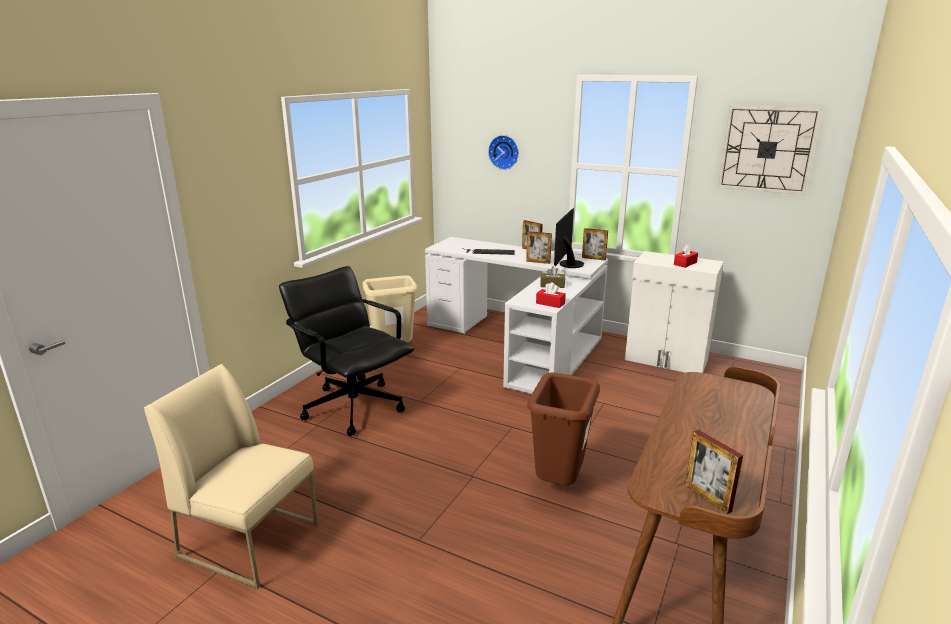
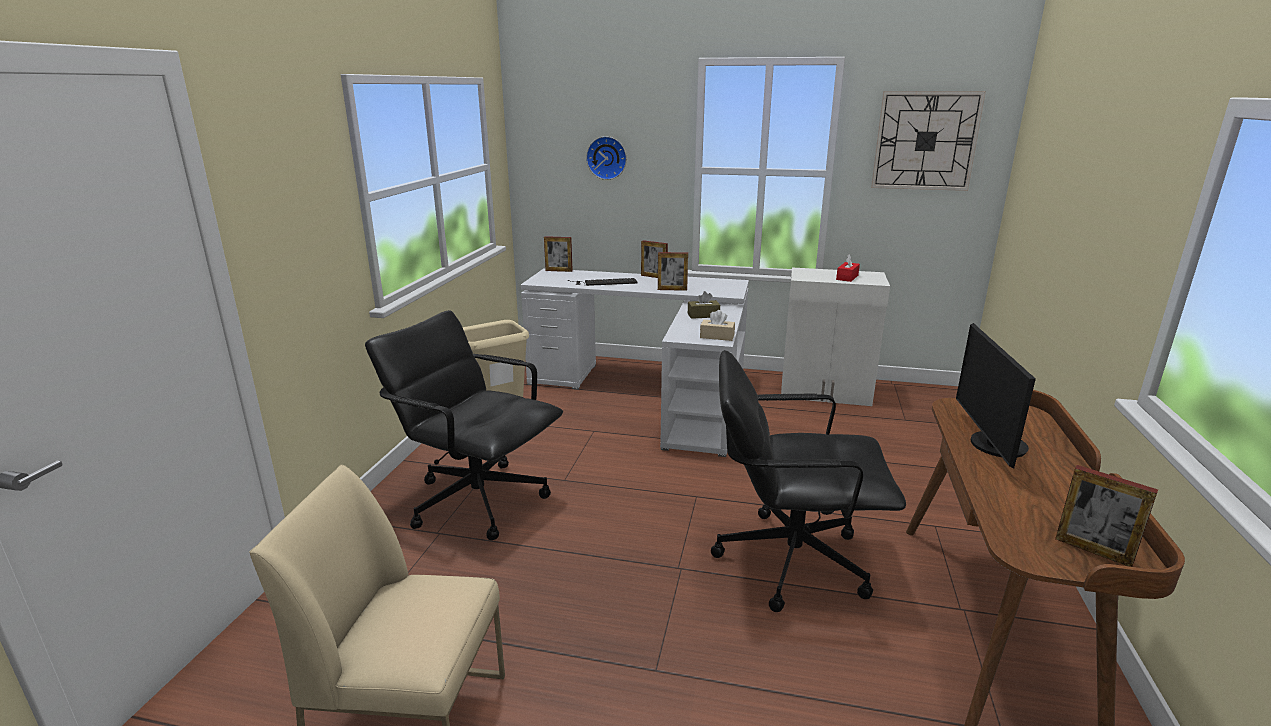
camera: 15 degrees left, 0 degrees up
brown trash can [527,372,600,485] -> black office chair [711,350,906,612]
red tissue box [536,282,566,308] -> beige tissue box [700,310,735,341]
monitor [554,208,584,268] -> monitor moved to [956,323,1036,468]
picture frame [582,228,608,261] -> picture frame moved to [544,236,573,272]

